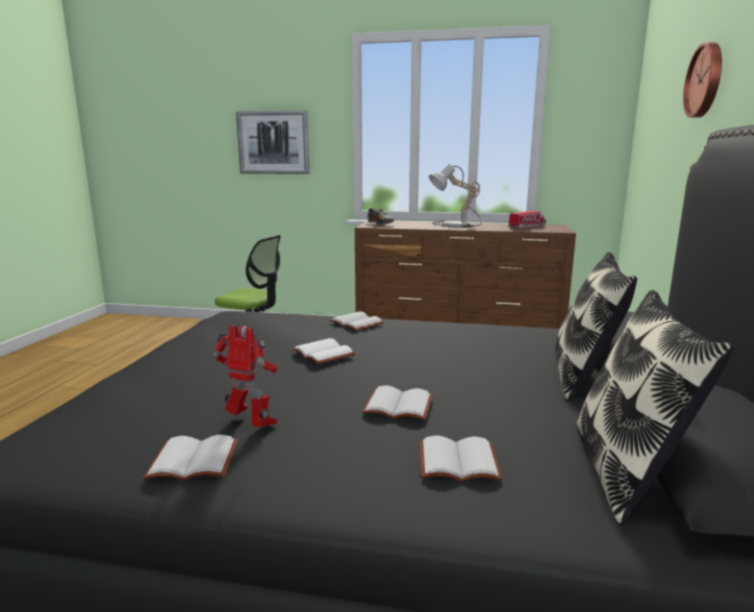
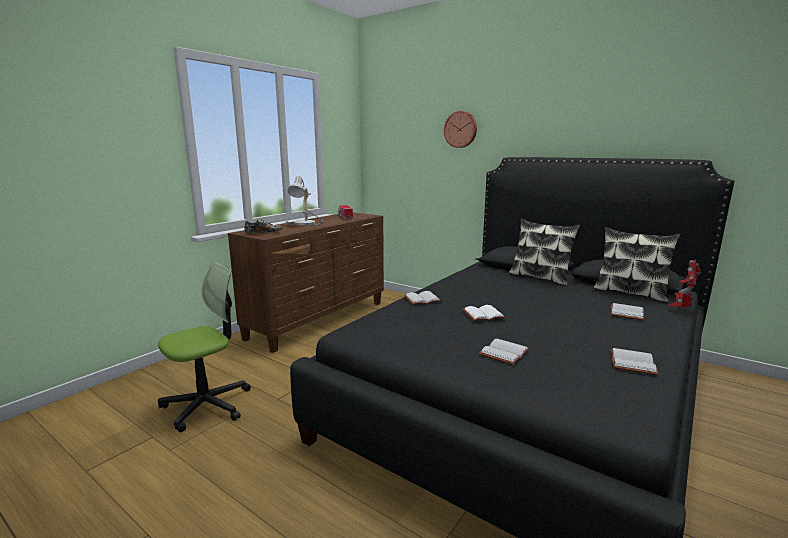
camera: 65 degrees left, 0 degrees up
toy robot [213,326,277,427] -> toy robot moved to [669,260,701,307]
picture [236,110,309,174] -> none
white book [362,386,433,420] -> white book moved to [479,339,530,365]

